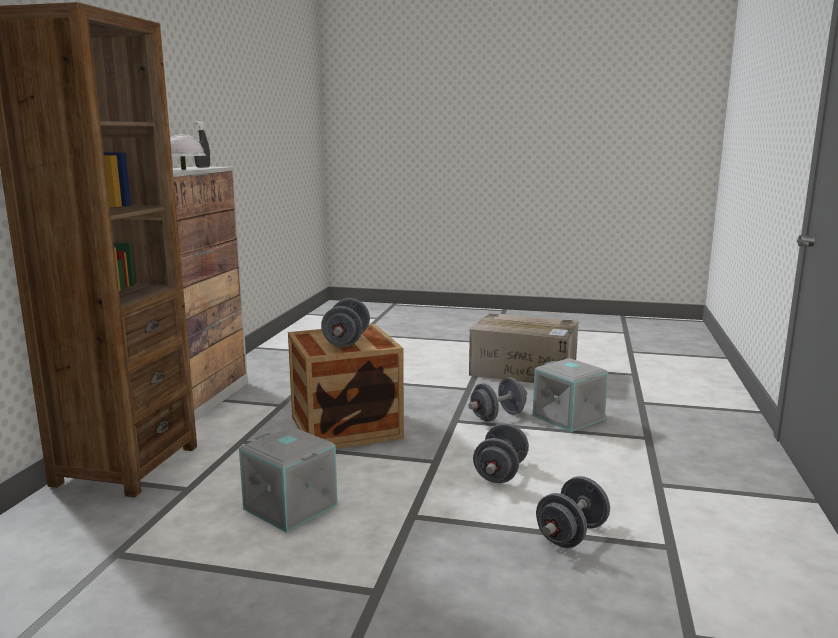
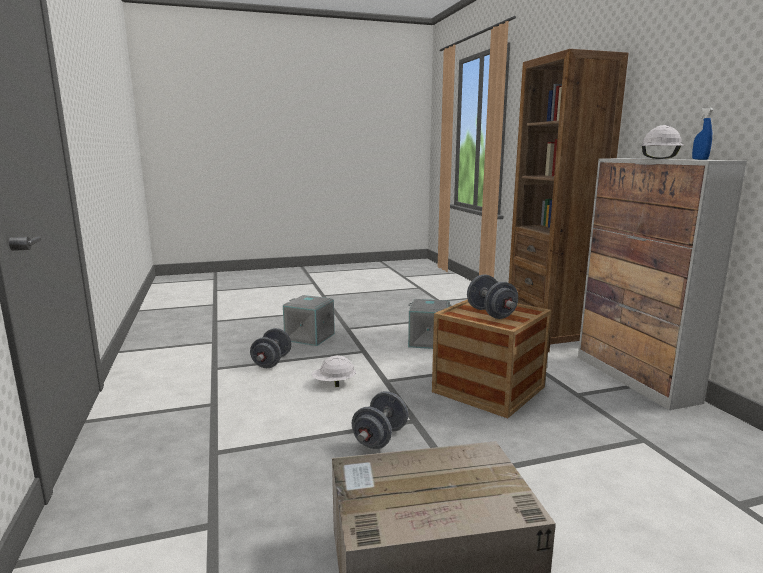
camera: 150 degrees right, 0 degrees up
grey spray bottle [194,120,210,167] -> blue spray bottle [692,107,713,160]
grey dumbbell [473,423,529,483] -> white hard hat [312,355,356,387]
grey storage box [533,358,608,432] -> grey storage box moved to [283,295,335,346]

